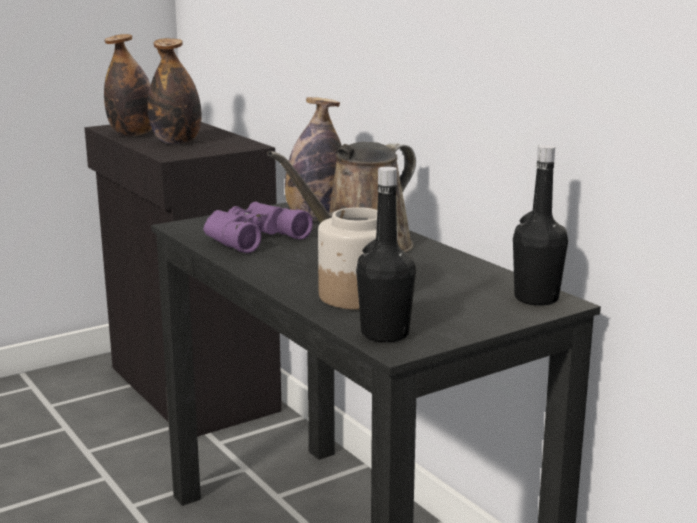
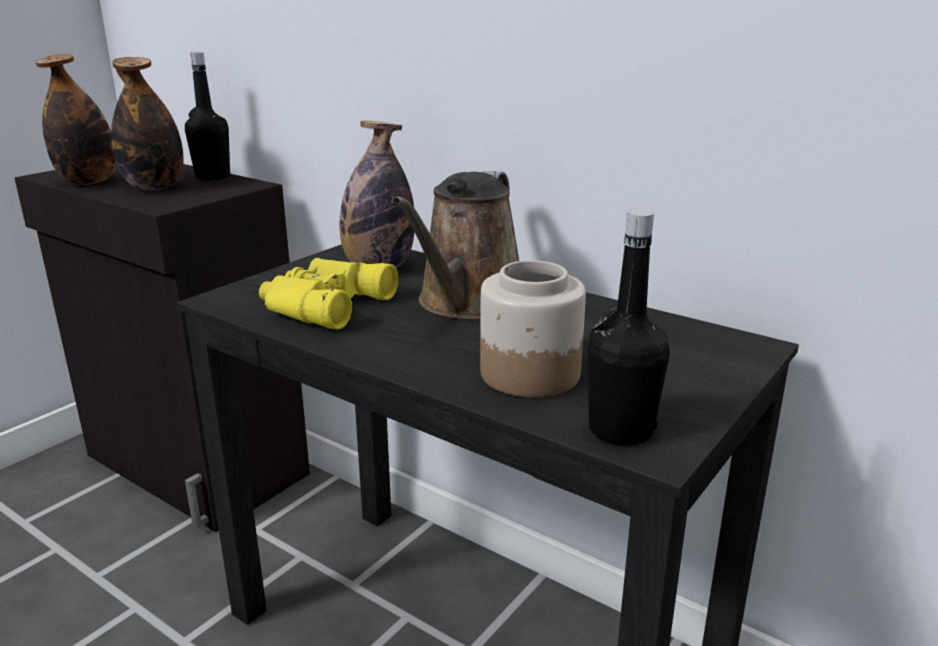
camera: 20 degrees left, 5 degrees up
purple binoculars [203,202,313,253] -> yellow binoculars [259,258,398,330]
black bottle [513,145,568,306] -> black bottle moved to [185,53,230,181]

